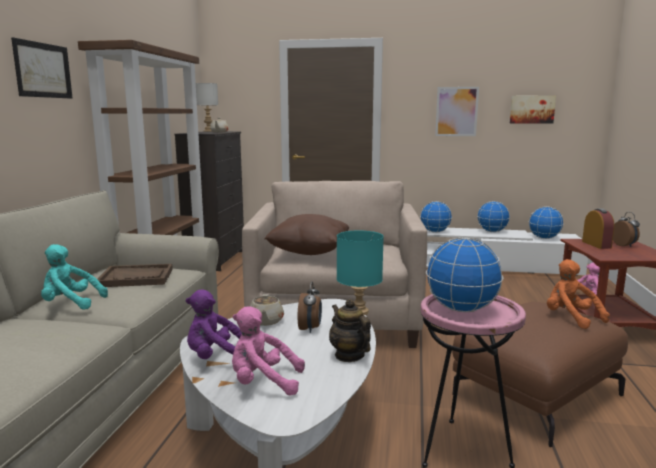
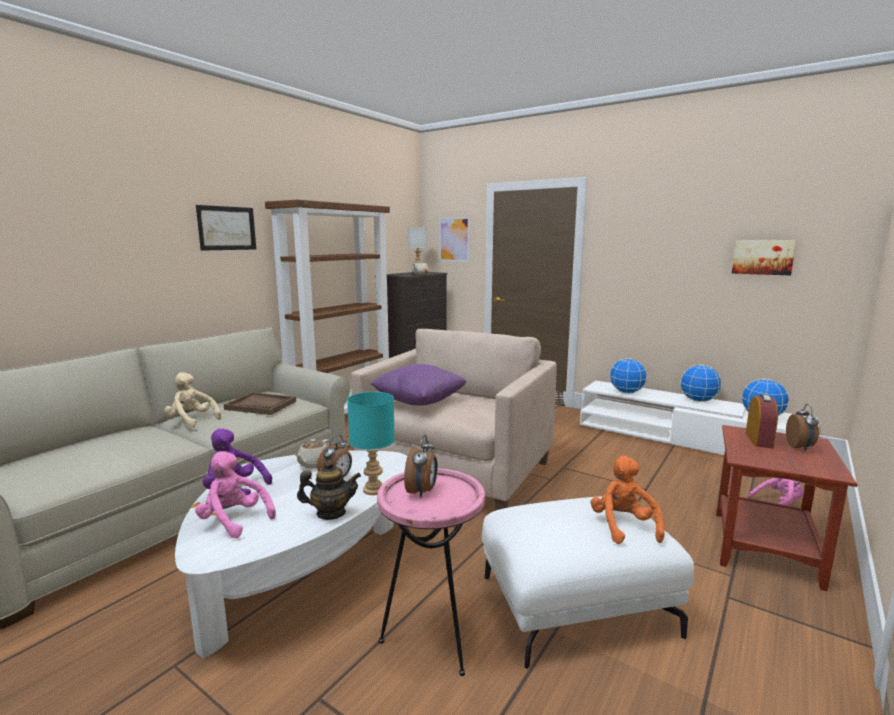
camera: 25 degrees right, 0 degrees up
turquoise plush toy [41,244,108,310] -> beige plush toy [164,372,221,428]
brown pillow [264,214,349,255] -> purple pillow [370,364,466,406]
teapot [329,299,371,362] -> teapot turned 90 degrees clockwise [297,460,361,520]
globe [426,237,503,312] -> alarm clock [404,435,438,498]
picture [435,87,479,136] -> picture moved to [439,217,470,262]
brown ottoman [452,302,628,447] -> white ottoman [482,496,694,669]

